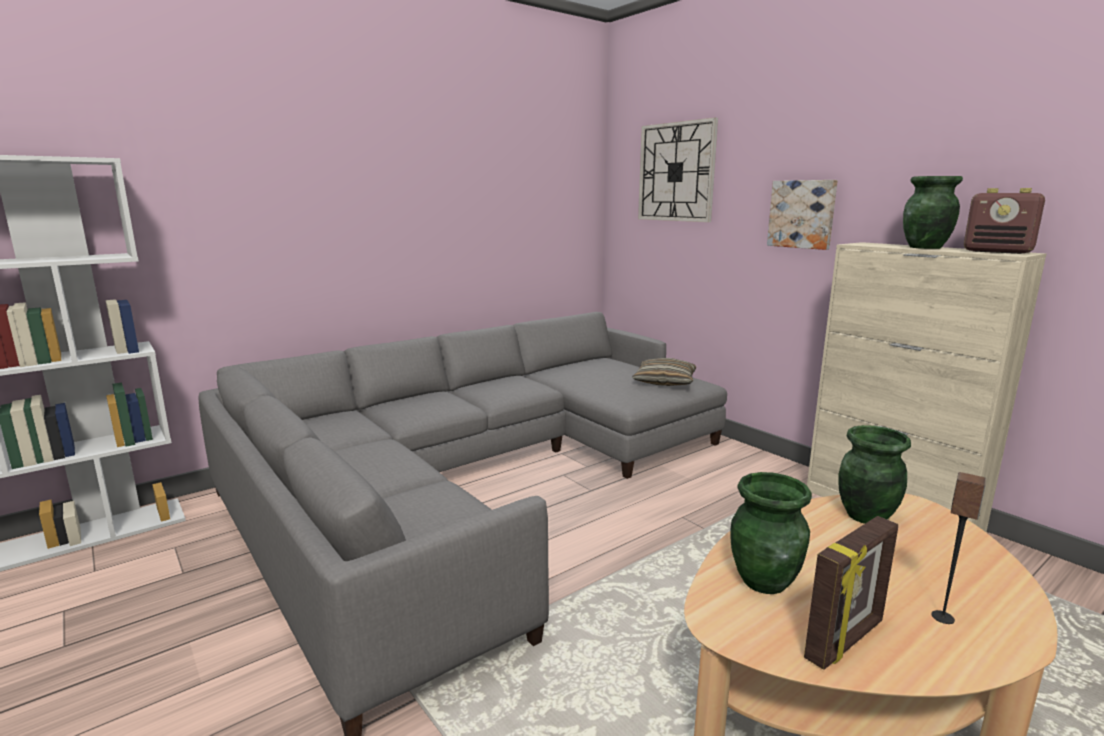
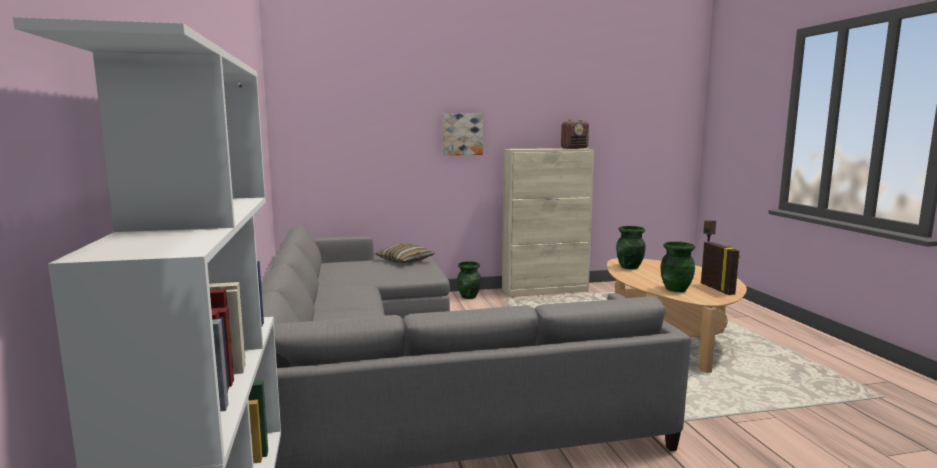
camera: 65 degrees left, 5 degrees down
wall clock [638,117,718,222] -> none
green vase [903,176,963,249] -> green vase moved to [457,261,481,299]

